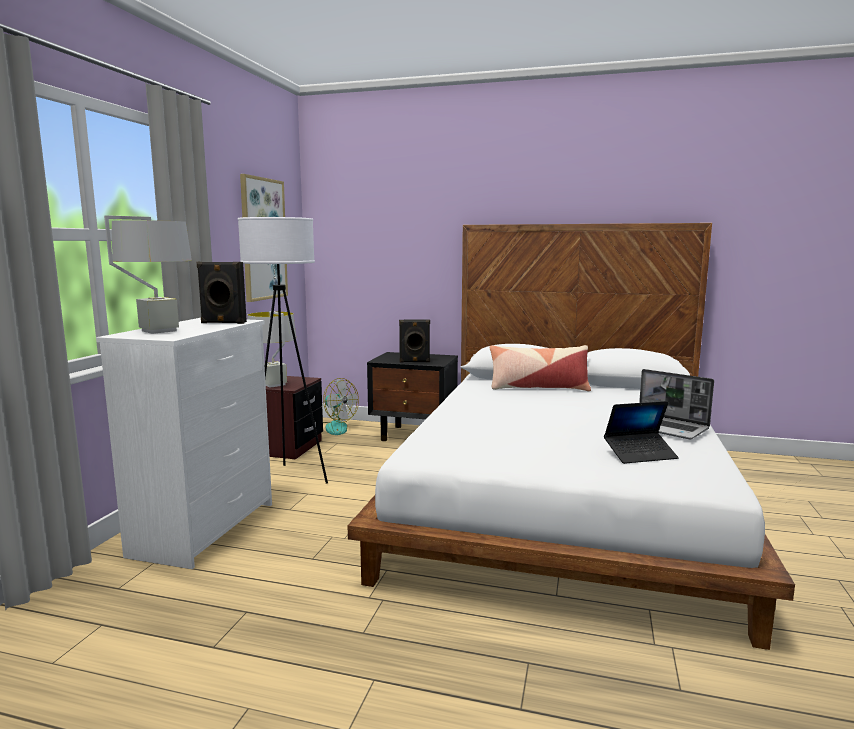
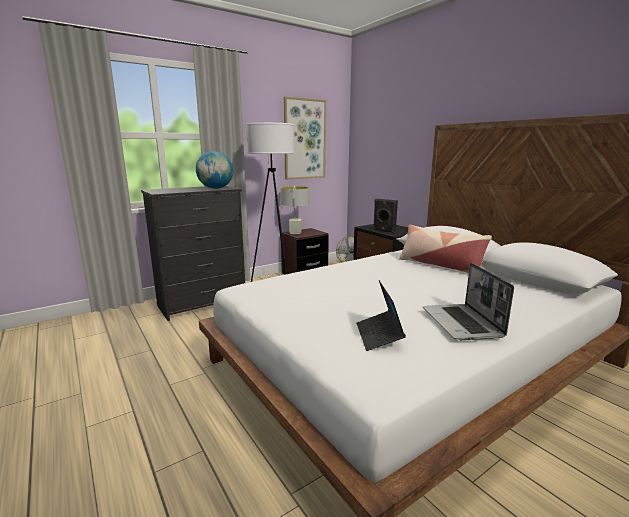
camera: 40 degrees right, 5 degrees up
white dresser [96,318,272,569] -> black dresser [141,186,245,321]
grey table lamp [104,215,192,334] -> none
black speaker [197,262,247,324] -> globe [196,151,233,189]
laptop [604,401,679,464] -> laptop turned 60 degrees clockwise [356,280,406,351]

